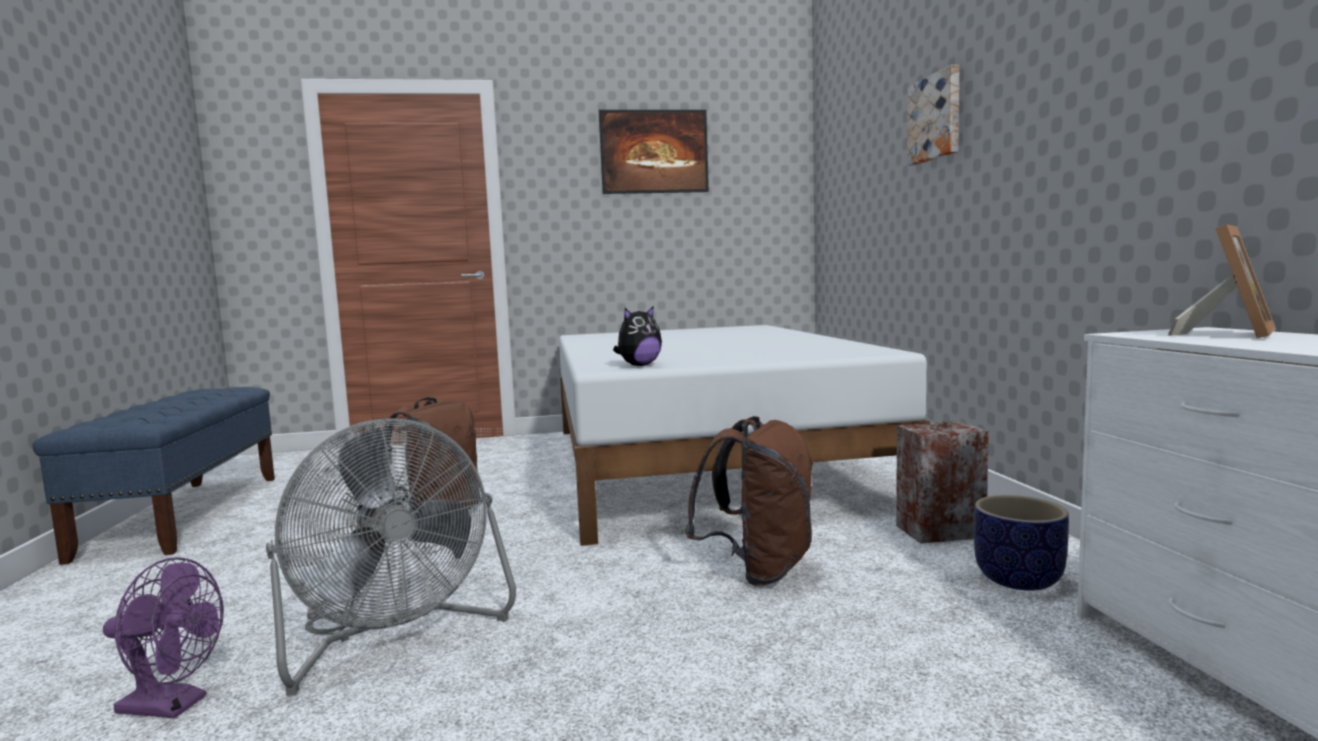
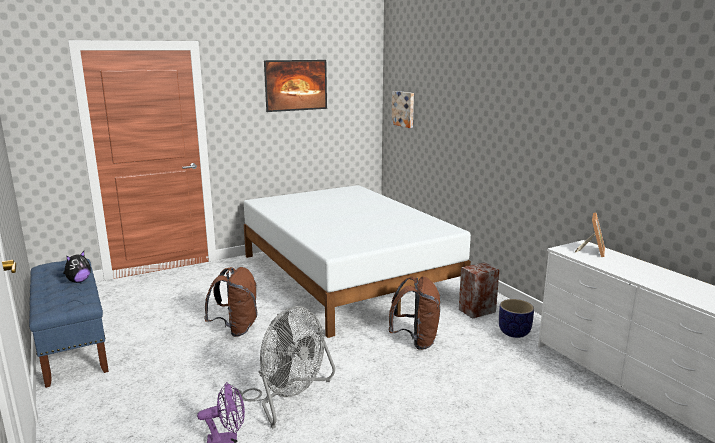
camera: 20 degrees left, 10 degrees up
plush toy [613,306,662,366] -> plush toy moved to [63,251,91,283]
picture [907,65,959,166] -> picture moved to [391,91,414,128]

